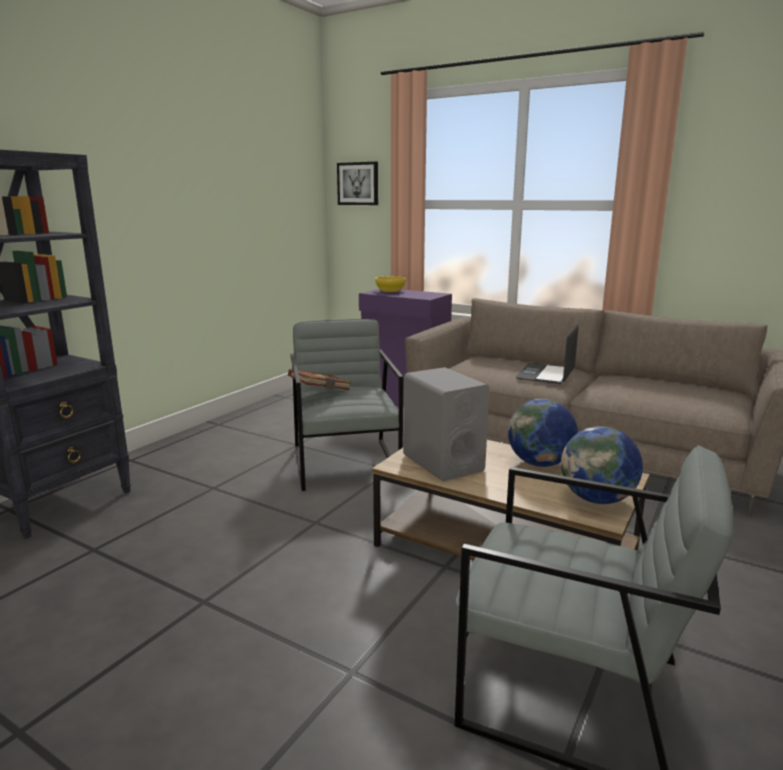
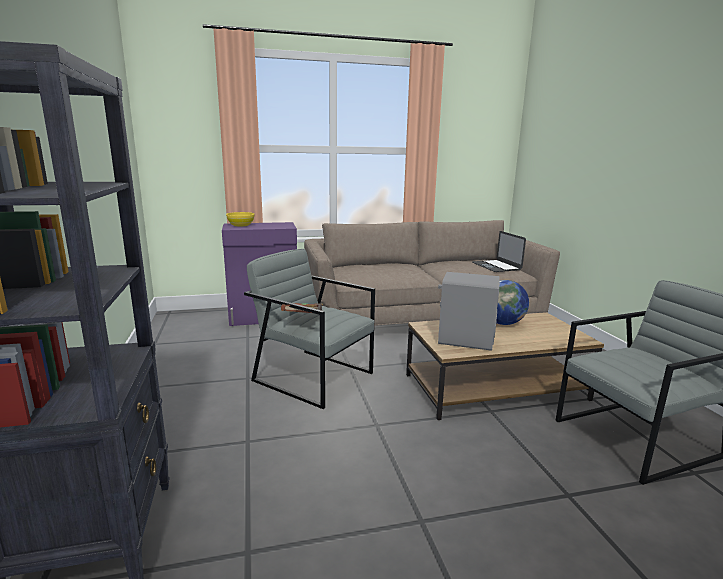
camera: 45 degrees left, 0 degrees up
picture [337,162,378,205] -> none
laptop [516,325,578,384] -> laptop moved to [472,231,526,272]
globe [561,426,643,504] -> none

